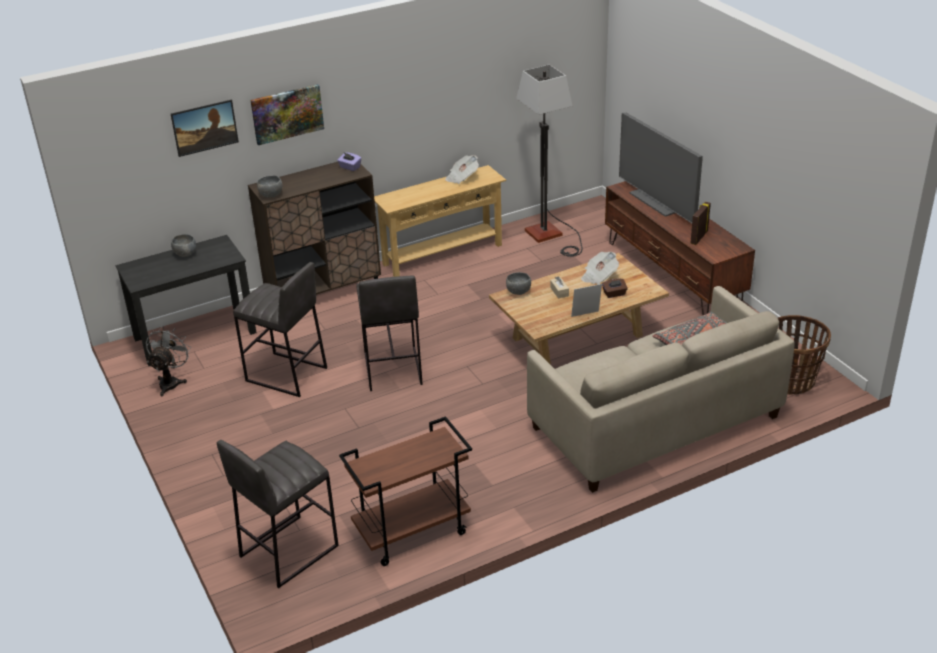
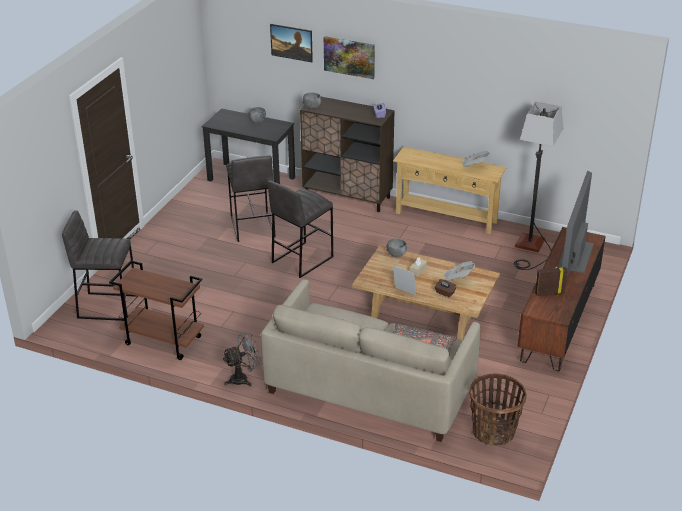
camera: 50 degrees right, 0 degrees up
grey fan [146,326,191,396] -> grey fan moved to [223,333,261,386]

